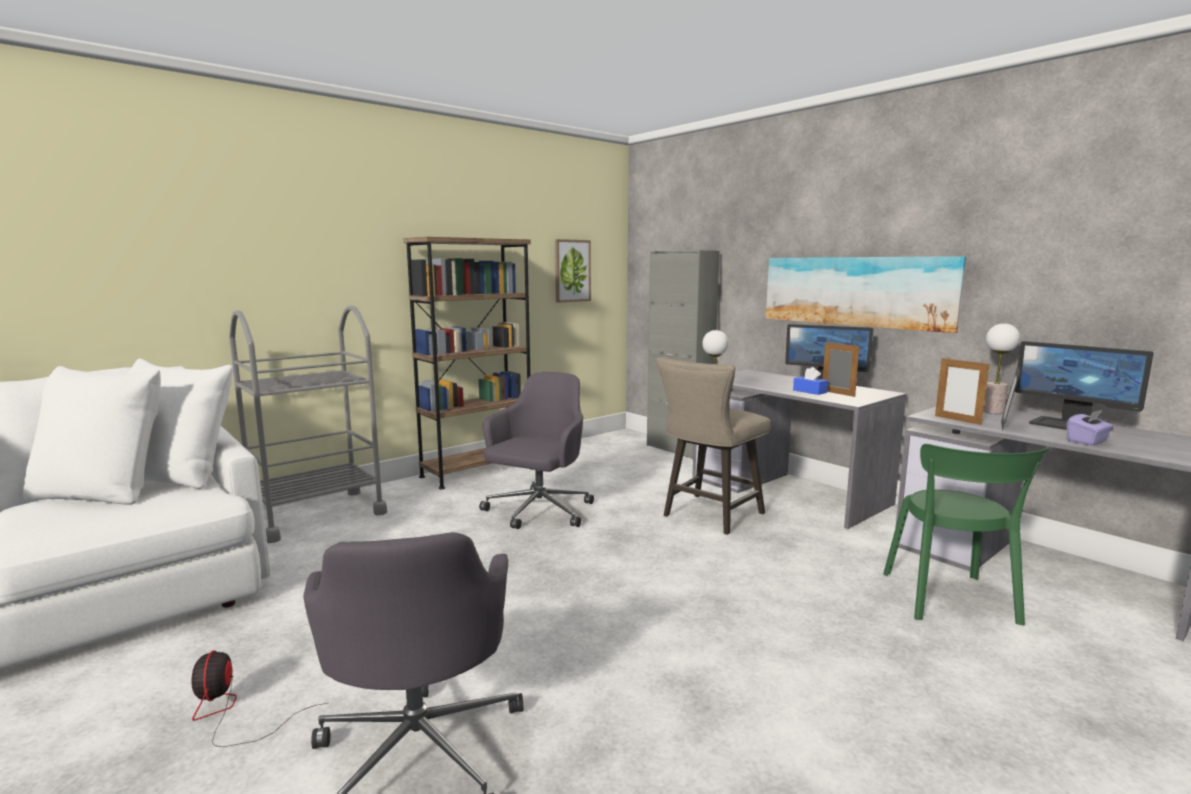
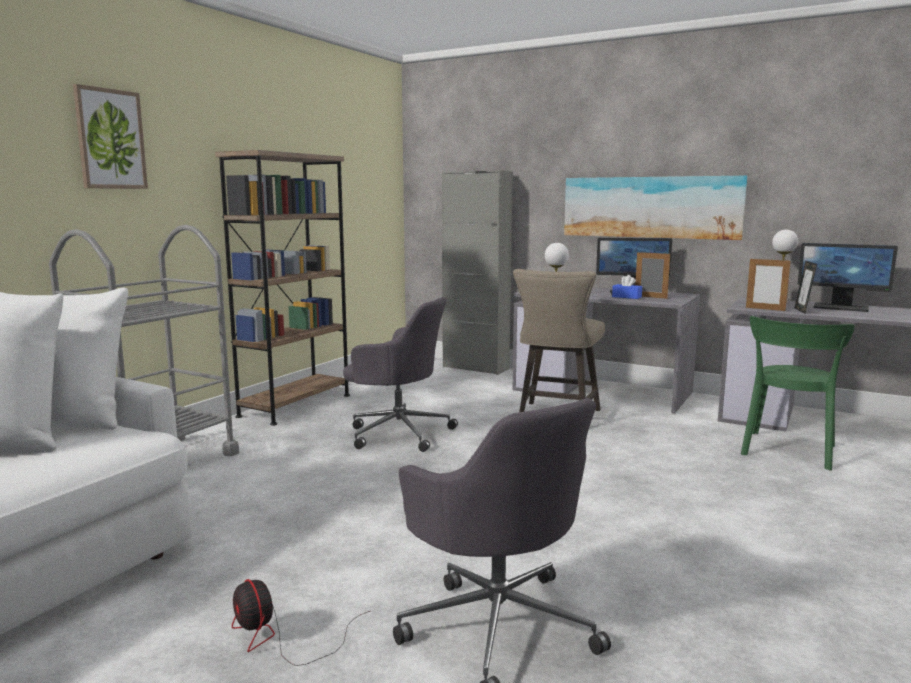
camera: 20 degrees left, 0 degrees up
grey office chair [479,372,594,529] -> grey office chair turned 105 degrees clockwise [343,297,458,452]
picture [555,239,591,303] -> picture moved to [73,84,148,189]
green chair [883,444,1049,626] -> green chair turned 45 degrees clockwise [741,316,855,470]
purple tissue box [1067,410,1114,446] -> none

